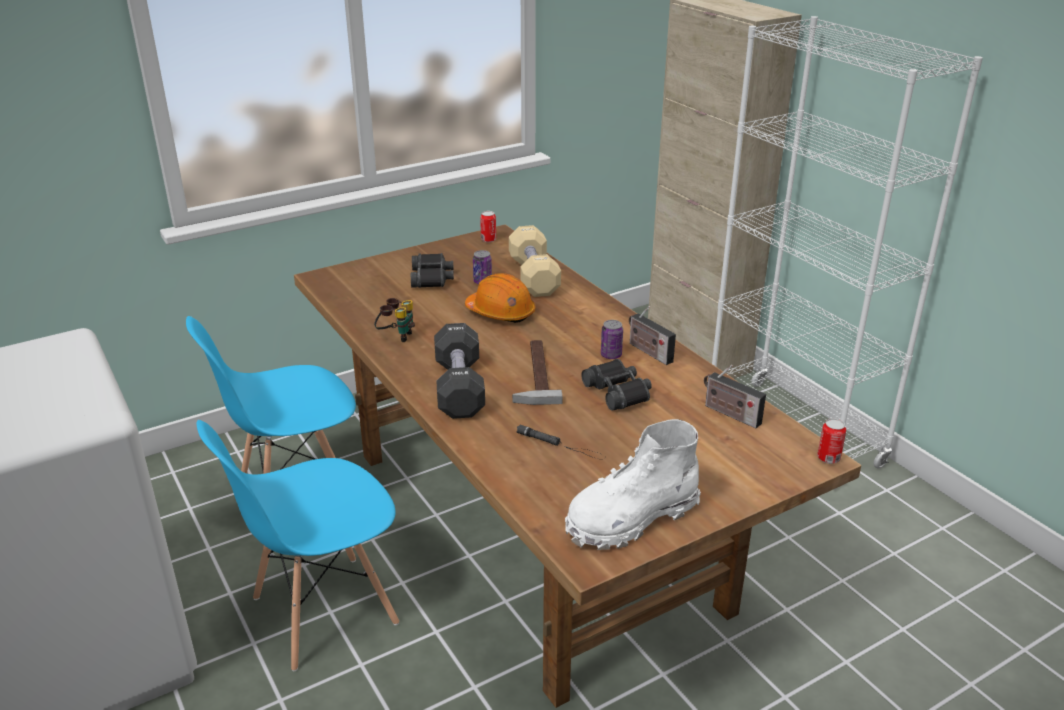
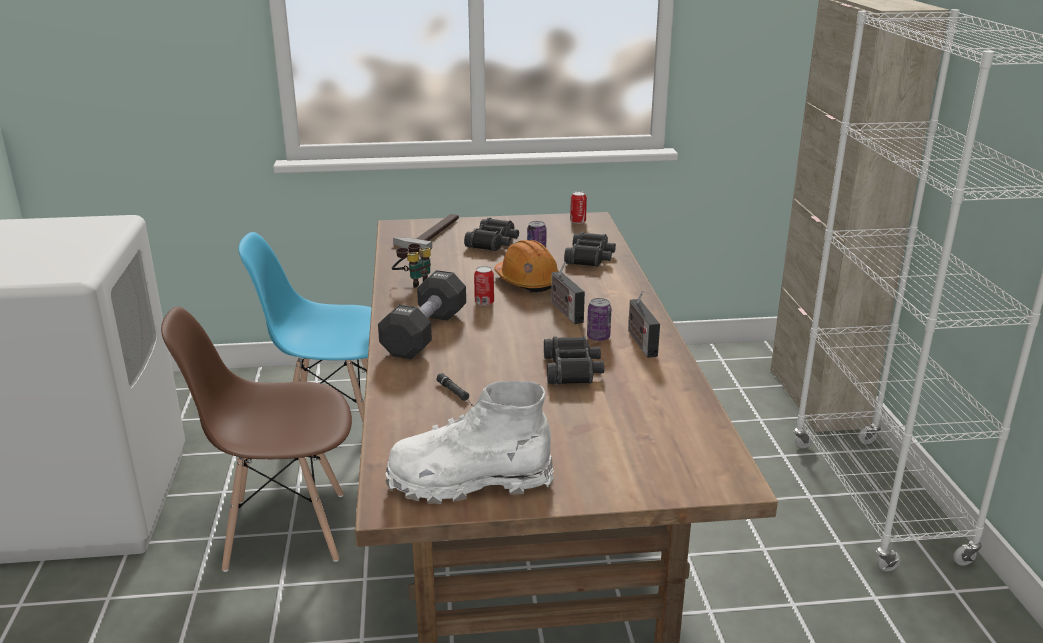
camera: 25 degrees right, 5 degrees down
blue chair [196,420,399,671] -> brown chair [161,307,352,572]
beige dumbbell [509,225,561,297] -> black binoculars [564,232,616,267]
hammer [512,340,563,405] -> hammer moved to [393,214,459,249]
radio [704,365,766,428] -> radio moved to [551,262,585,324]
can [817,418,846,464] -> can moved to [474,266,494,306]

